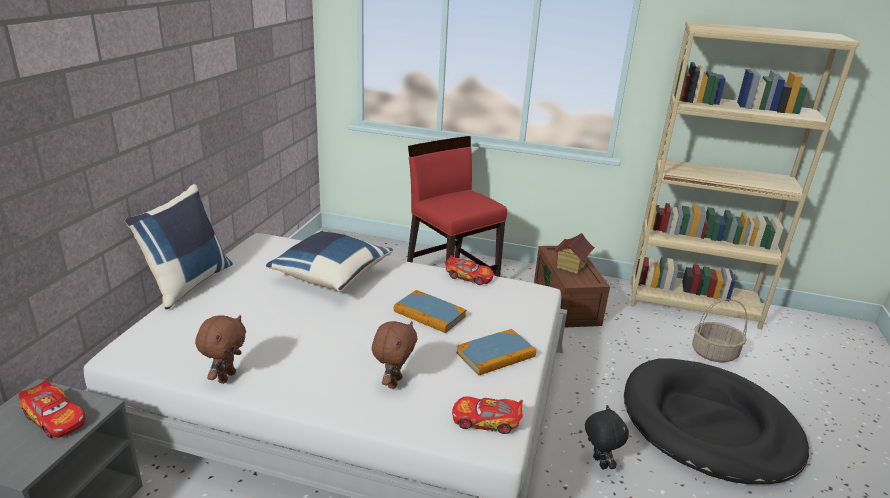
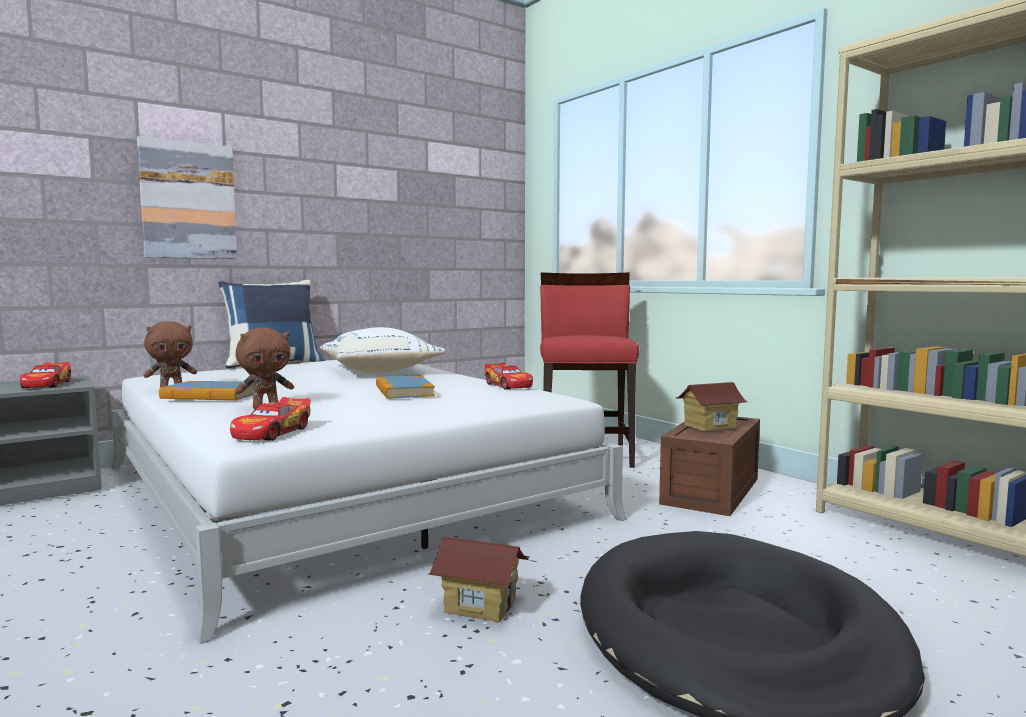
camera: 40 degrees right, 20 degrees down
blue pillow [266,231,393,292] -> white pillow [320,327,445,373]
toy car [452,396,523,434] -> toy car turned 120 degrees counterclockwise [230,397,311,441]
book [456,329,536,376] -> book moved to [159,381,254,401]
black plush toy [585,405,629,469] -> toy house [428,537,530,622]
basket [692,299,747,362] -> none
none -> picture [137,136,238,259]

